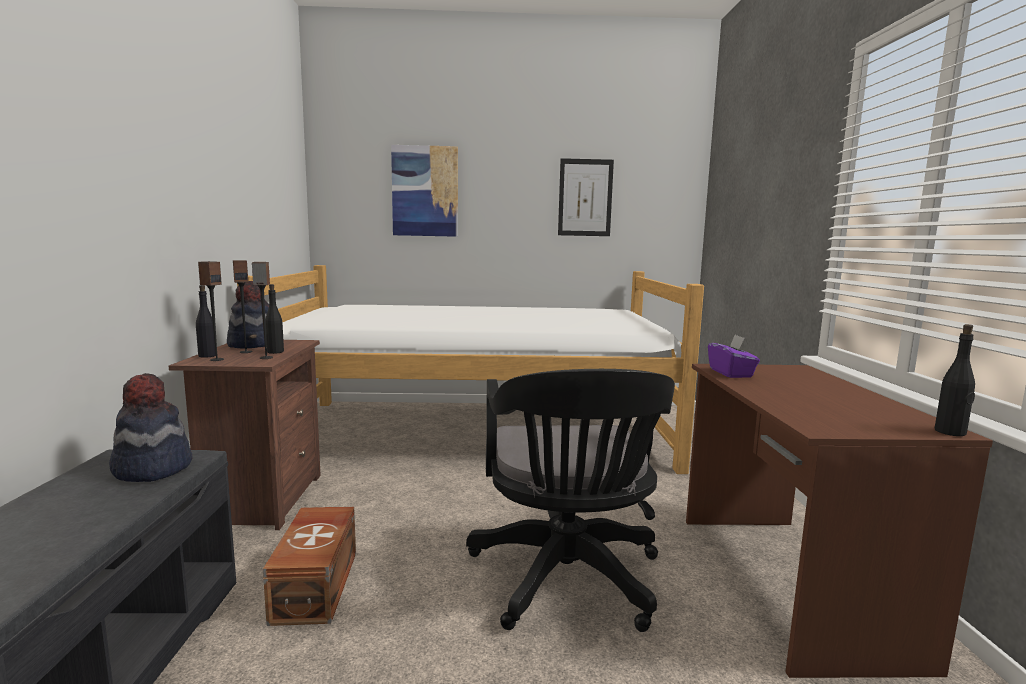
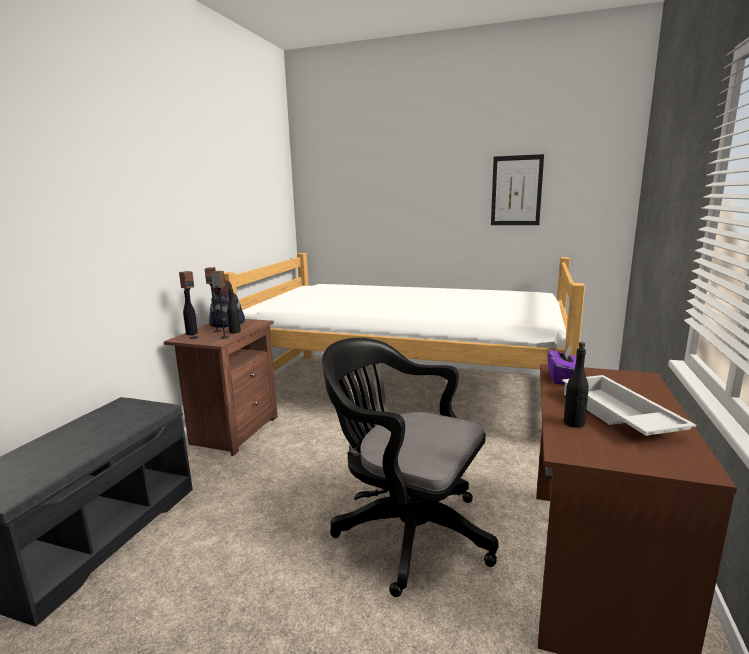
camera: 20 degrees right, 5 degrees up
hat [109,373,193,482] -> none
brown storage box [263,507,356,626] -> none
picture [391,145,458,237] -> none
black office chair [466,369,675,632] -> black office chair turned 105 degrees clockwise [322,338,499,597]
black bottle [935,324,975,436] -> black bottle moved to [564,342,589,428]
none -> white tray [562,375,696,436]

